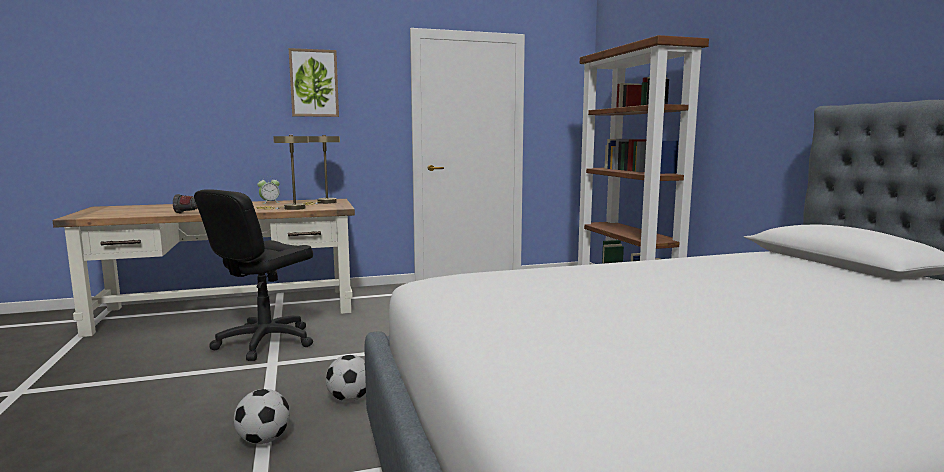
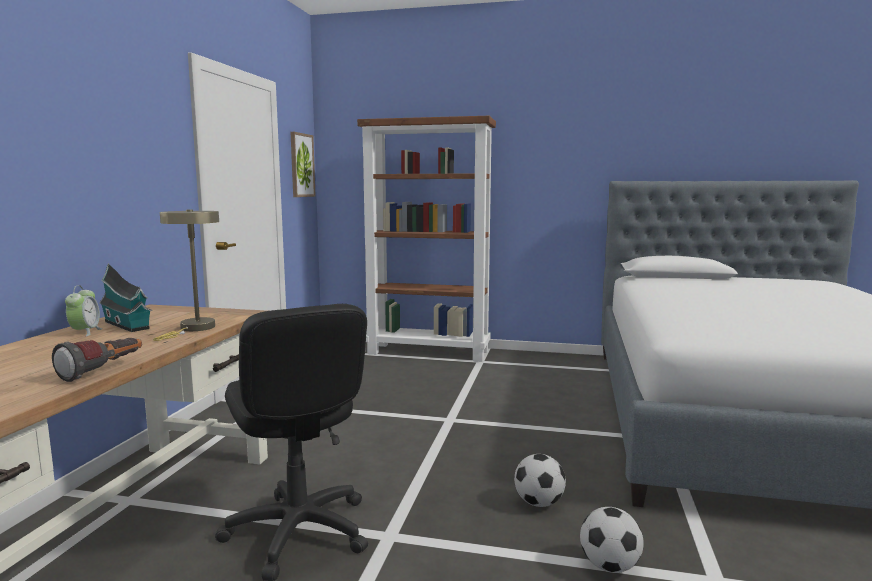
camera: 60 degrees left, 0 degrees up
picture [289,48,339,117] -> picture moved to [290,132,316,197]
beige table lamp [304,135,340,205] -> none
none -> toy house [99,263,152,332]

